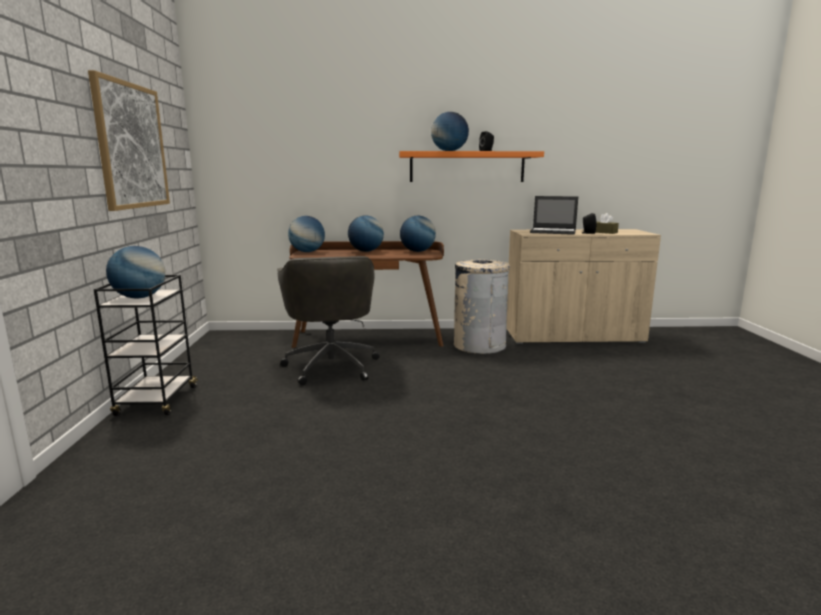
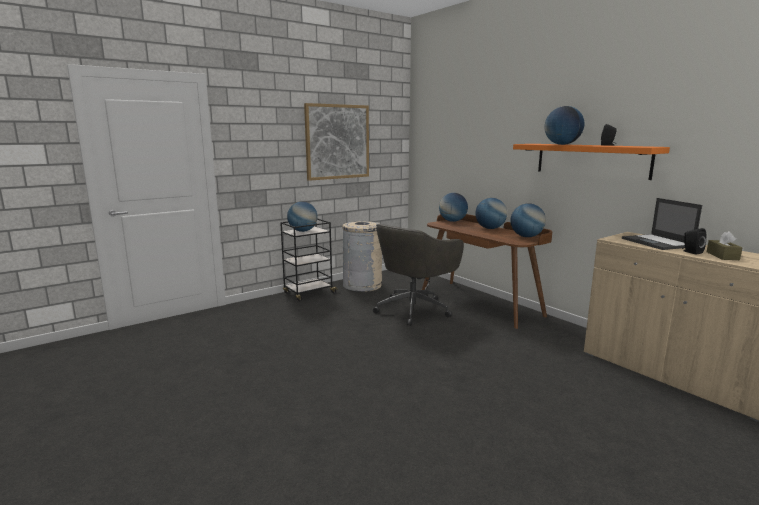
camera: 55 degrees right, 0 degrees up
beige trash can [454,259,510,354] -> beige trash can moved to [342,221,382,292]

